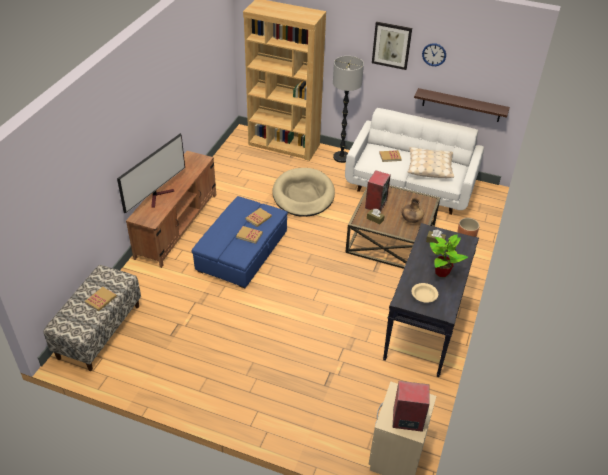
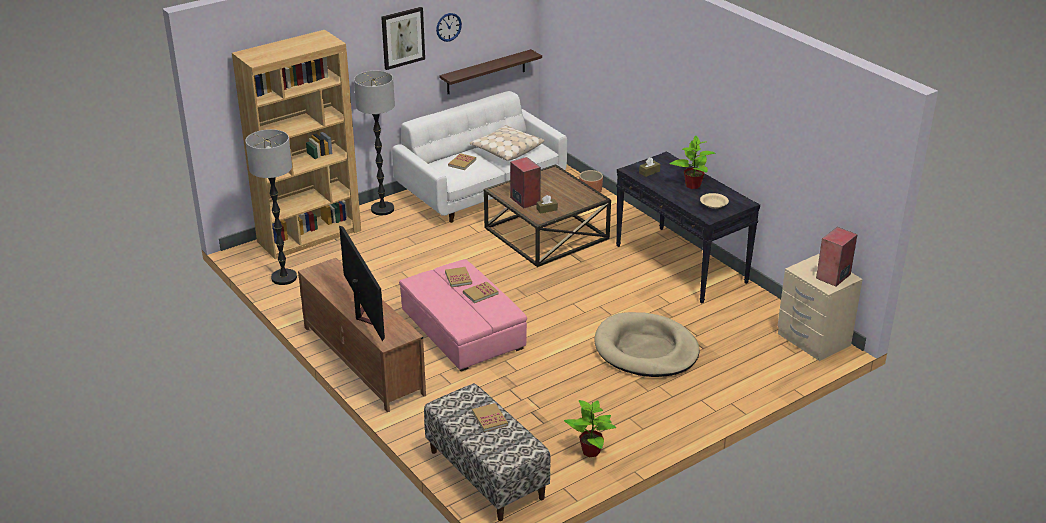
camera: 55 degrees left, 10 degrees down
blue ottoman [192,196,288,289] -> pink ottoman [399,259,527,372]
beige dog bed [272,168,335,217] -> beige dog bed moved to [595,312,700,377]
brown vase [402,198,424,223] -> none
none -> floor lamp [245,129,297,285]
none -> potted plant [564,400,617,457]

